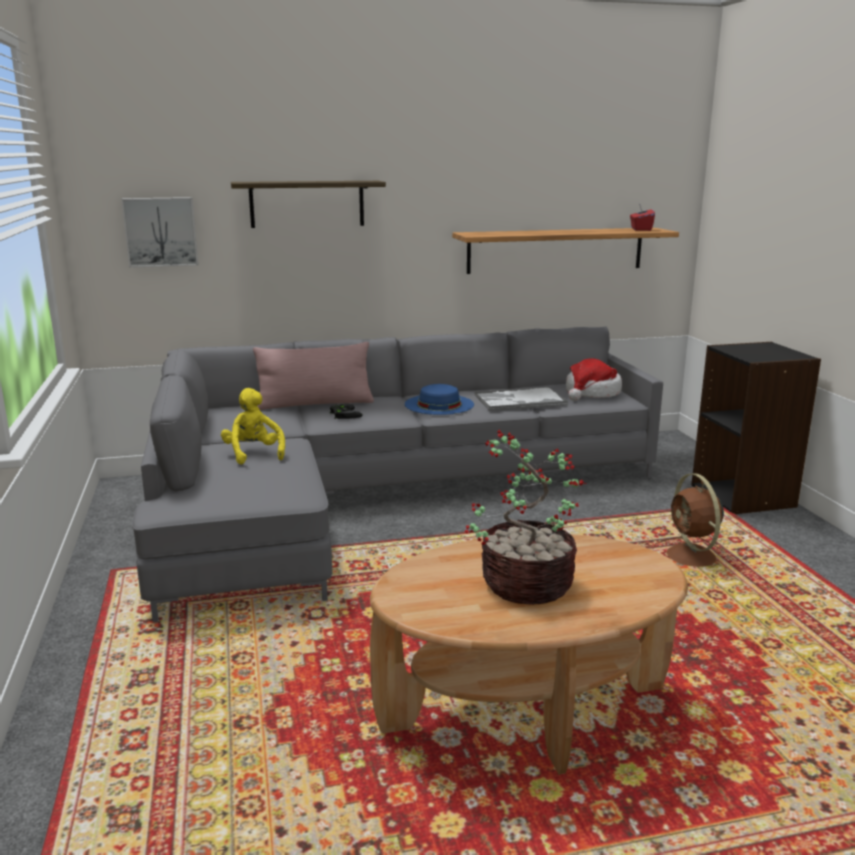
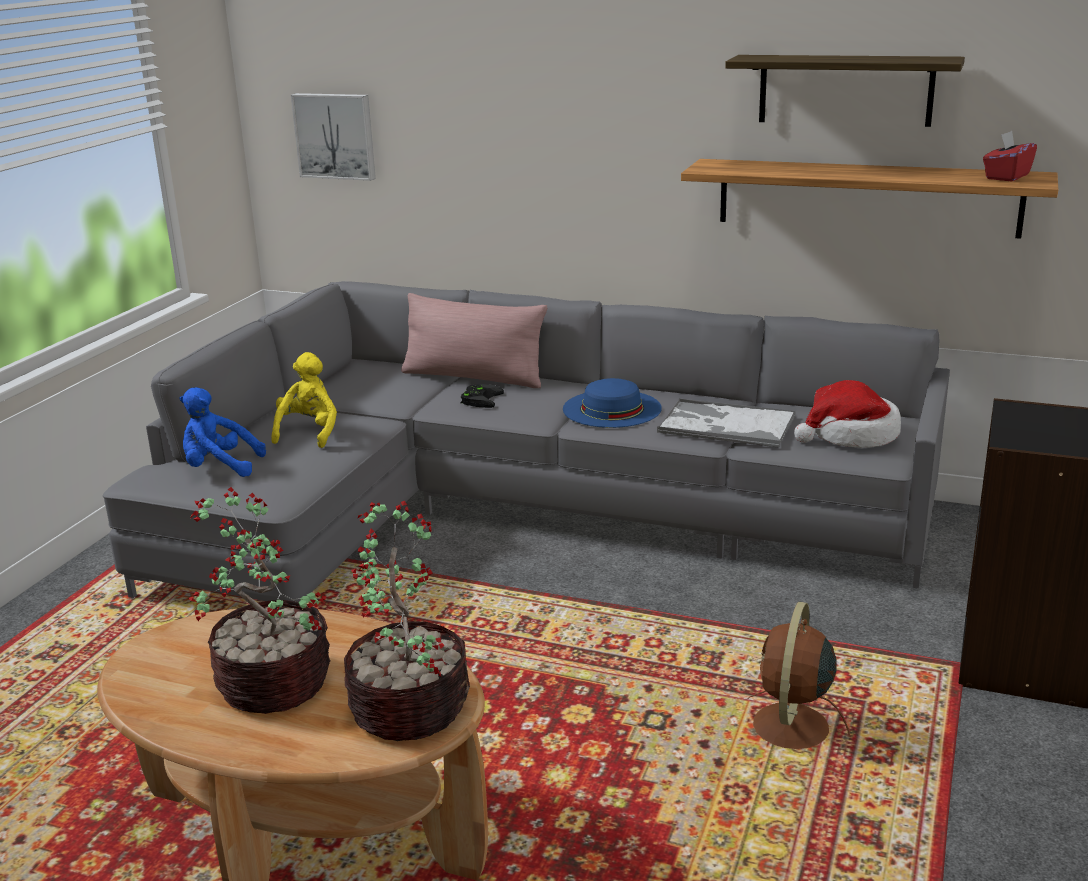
camera: 35 degrees right, 5 degrees up
shelf [231,181,386,228] -> shelf moved to [725,55,965,127]
none -> blue plush toy [179,387,266,477]
none -> potted plant [344,501,470,741]

